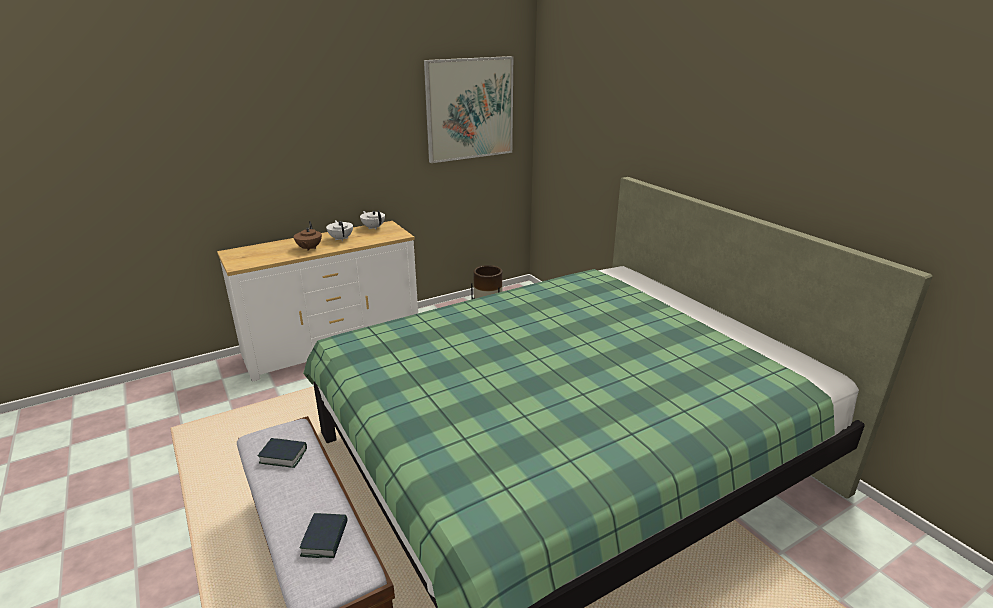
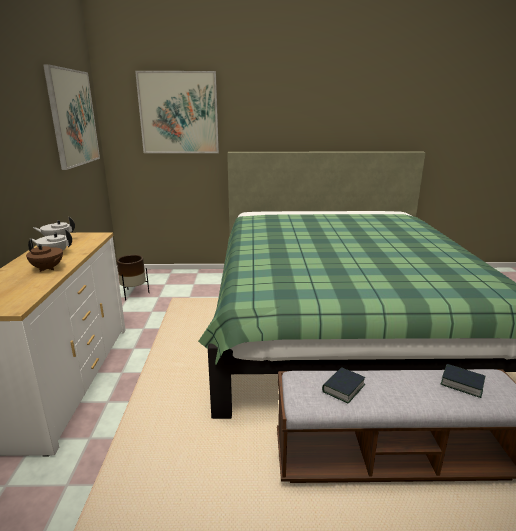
camera: 60 degrees left, 5 degrees down
none -> picture [135,71,219,153]

